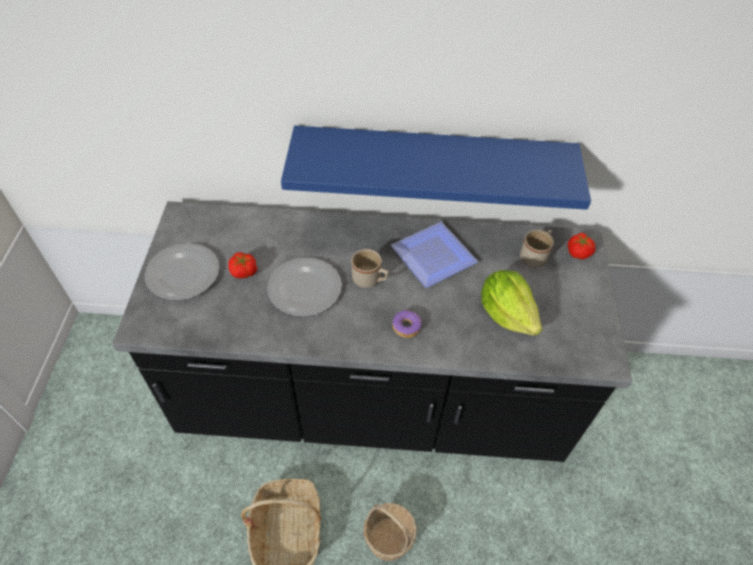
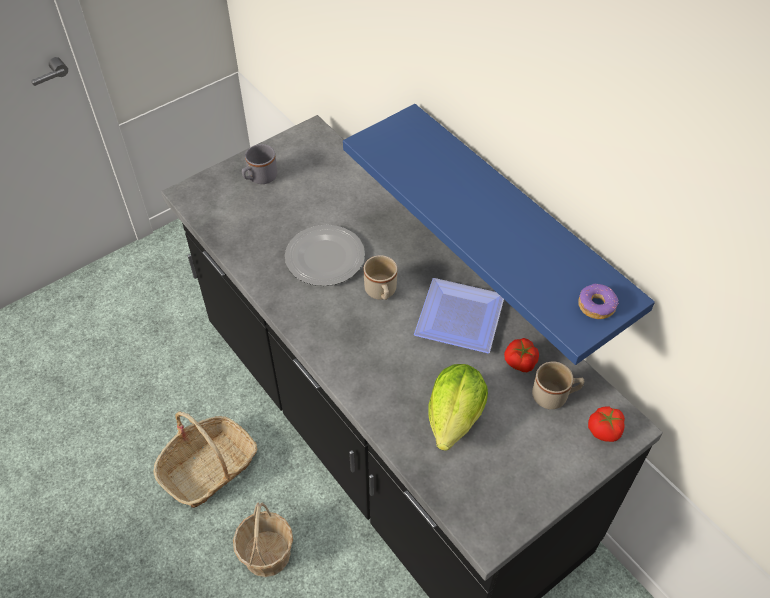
camera: 50 degrees right, 0 degrees up
plate [145,243,219,300] -> grey mug [242,144,277,184]
tomato [228,252,257,278] -> tomato moved to [504,338,539,372]
donut [392,310,422,338] -> donut moved to [578,284,619,319]

